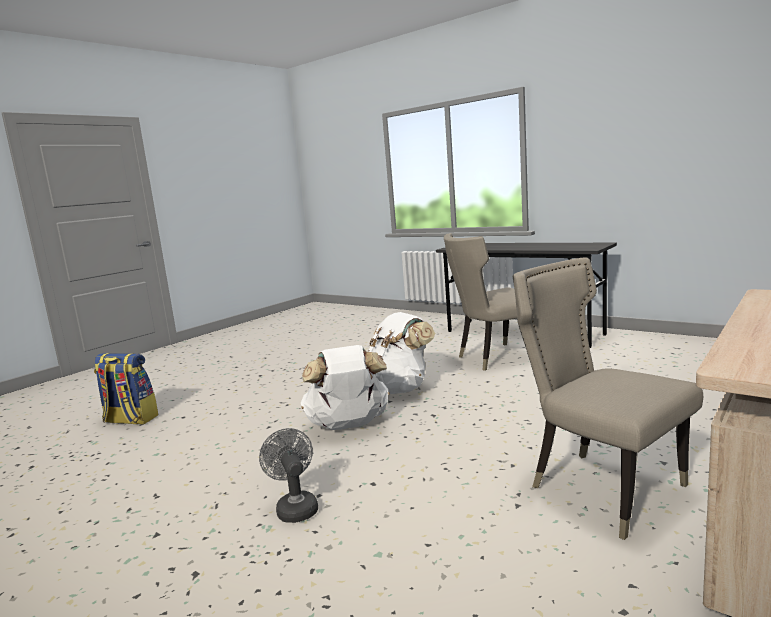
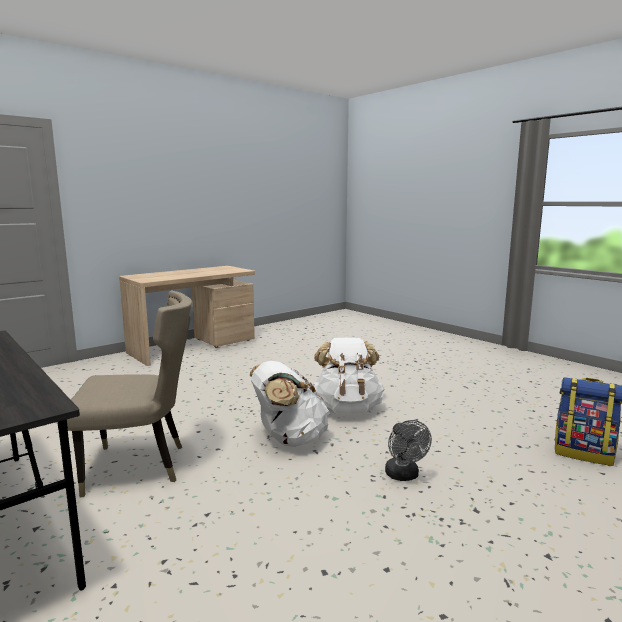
camera: 170 degrees left, 0 degrees up
grey fan [259,428,318,523] -> grey fan moved to [385,420,432,481]
beige chair [513,257,703,540] -> none

